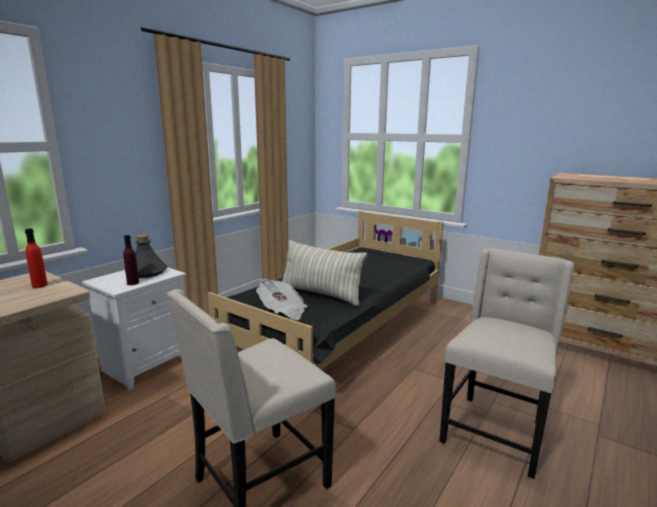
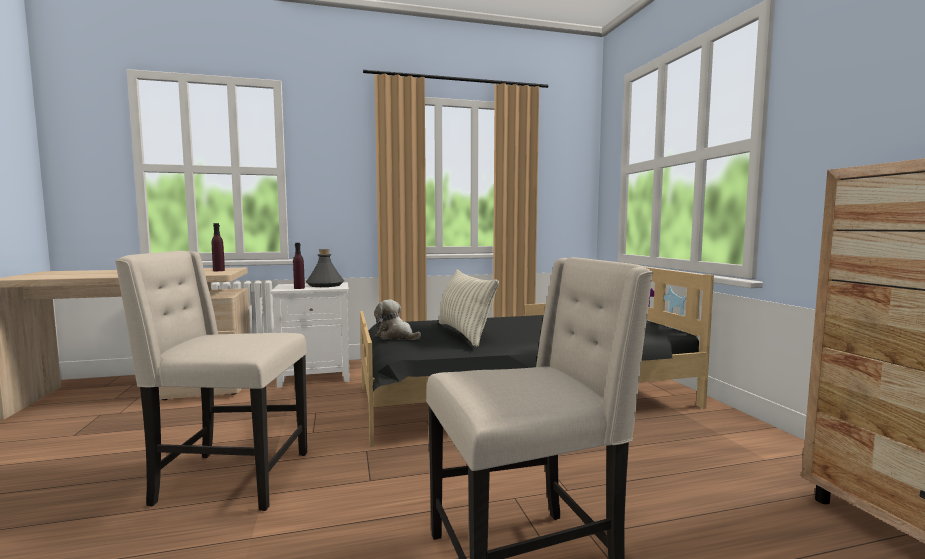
camera: 40 degrees right, 10 degrees down
red bottle [25,228,48,288] -> purple bottle [212,223,225,271]
newspaper [256,279,307,320] -> plush toy [374,300,421,340]

